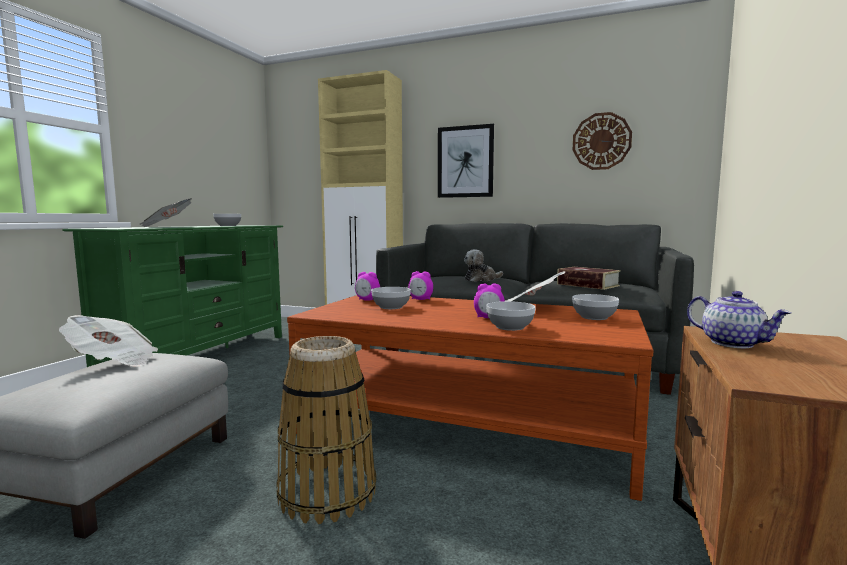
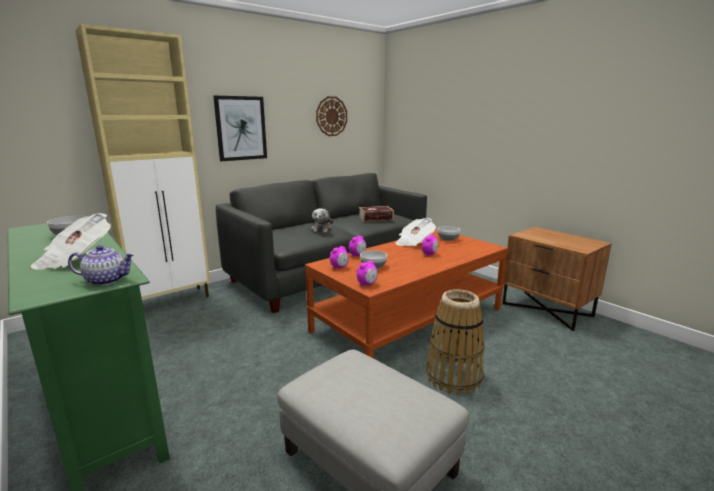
camera: 60 degrees left, 10 degrees up
newspaper [59,315,158,367] -> none
bowl [486,301,536,331] -> none
teapot [687,291,792,348] -> teapot moved to [68,245,135,286]
none -> alarm clock [356,261,378,286]

